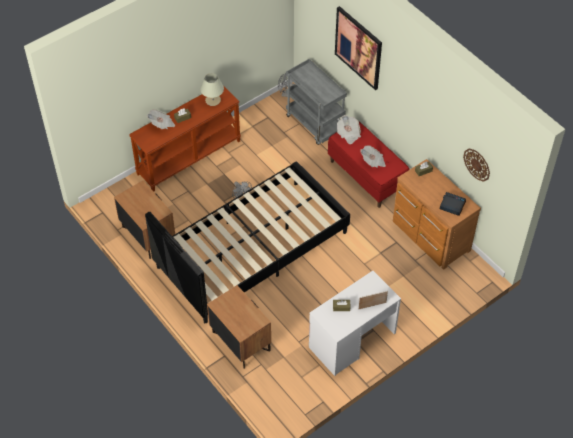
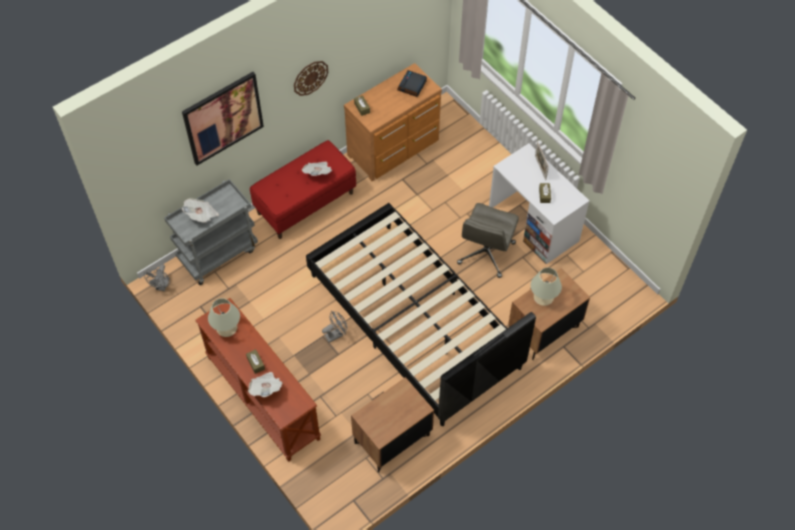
camera: 90 degrees left, 5 degrees up
newspaper [337,115,361,144] -> newspaper moved to [182,198,219,223]
wall clock [463,148,490,182] -> wall clock moved to [294,61,328,96]
none -> grey office chair [457,203,519,278]
none -> beige table lamp [530,268,562,306]

